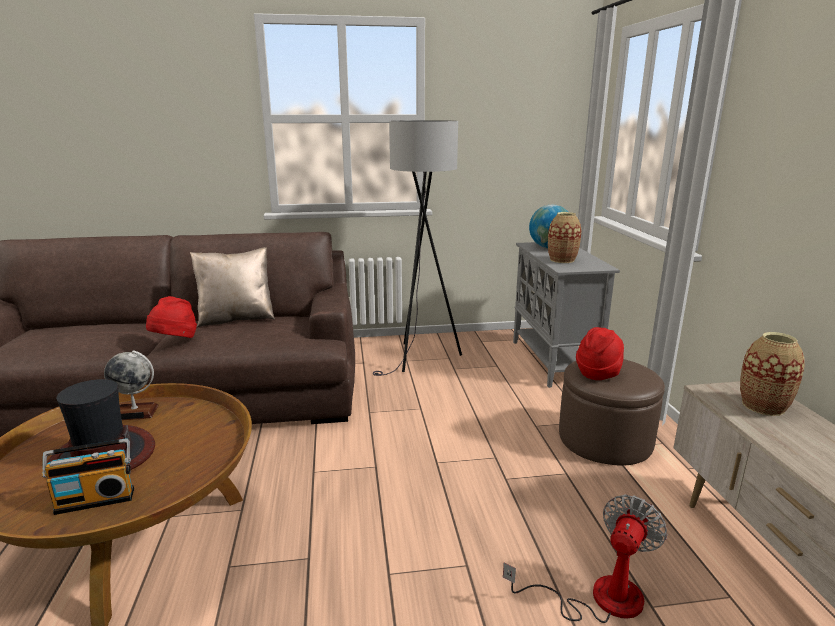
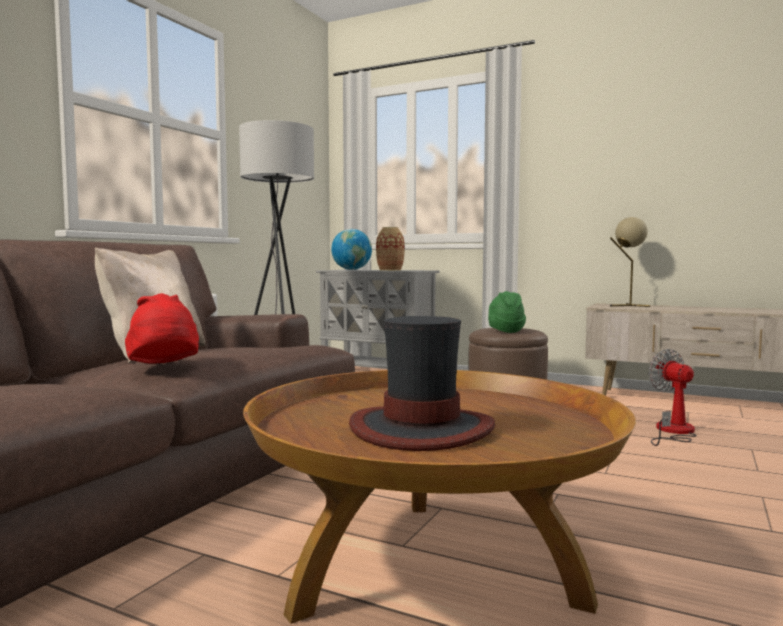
camera: 55 degrees left, 15 degrees down
radio [42,439,134,515] -> none
globe [104,351,159,420] -> none
red hat [576,327,624,380] -> green hat [488,291,526,333]
vase [740,332,805,416] -> beige table lamp [610,217,650,307]

